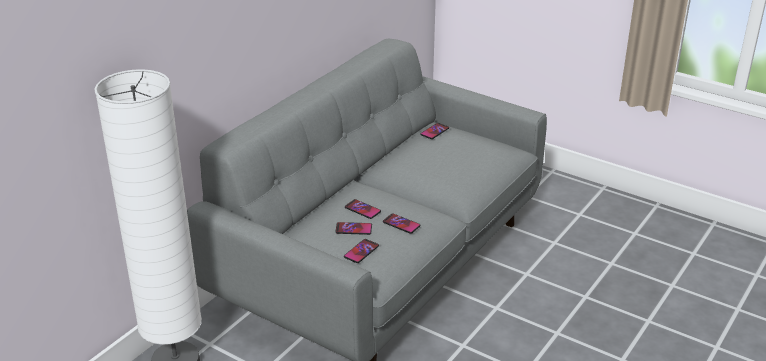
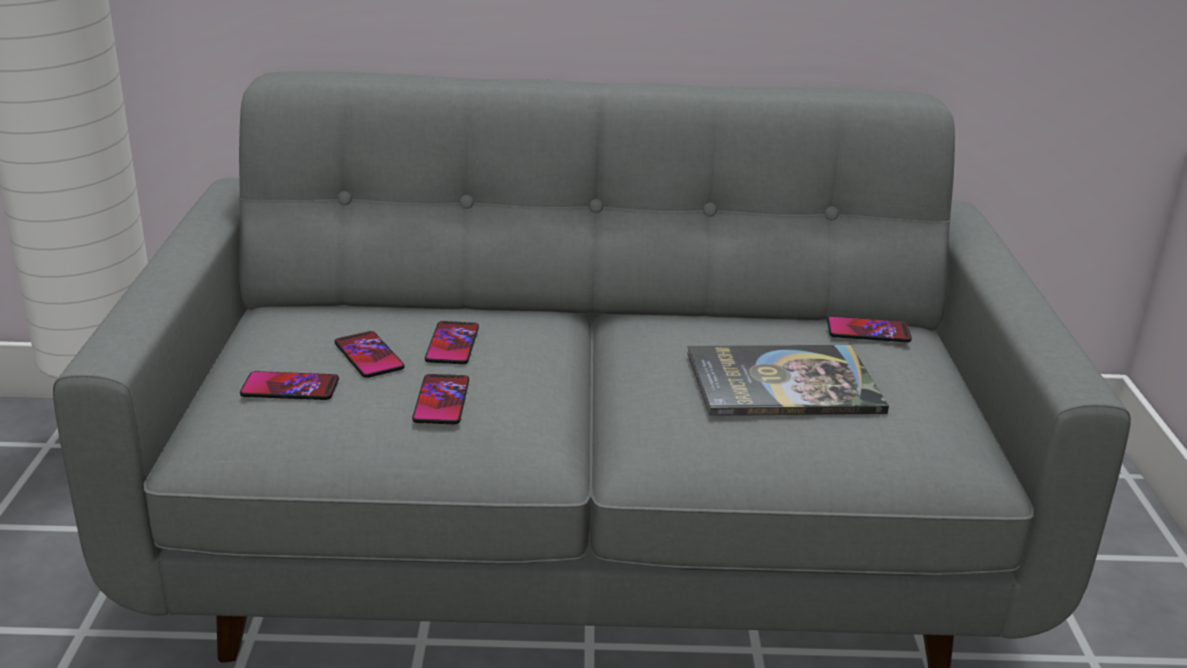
camera: 55 degrees right, 5 degrees down
none -> book [687,345,889,416]

